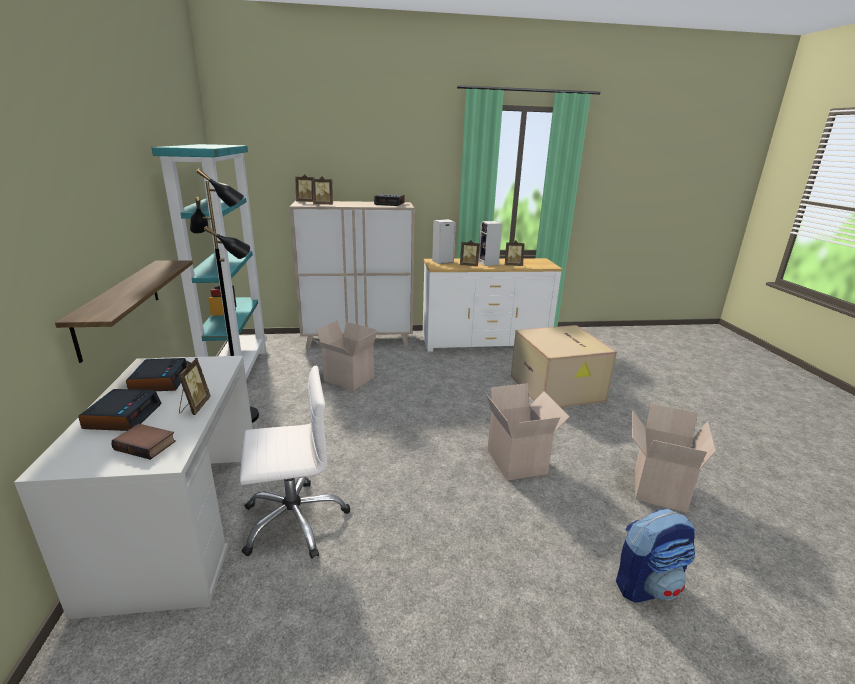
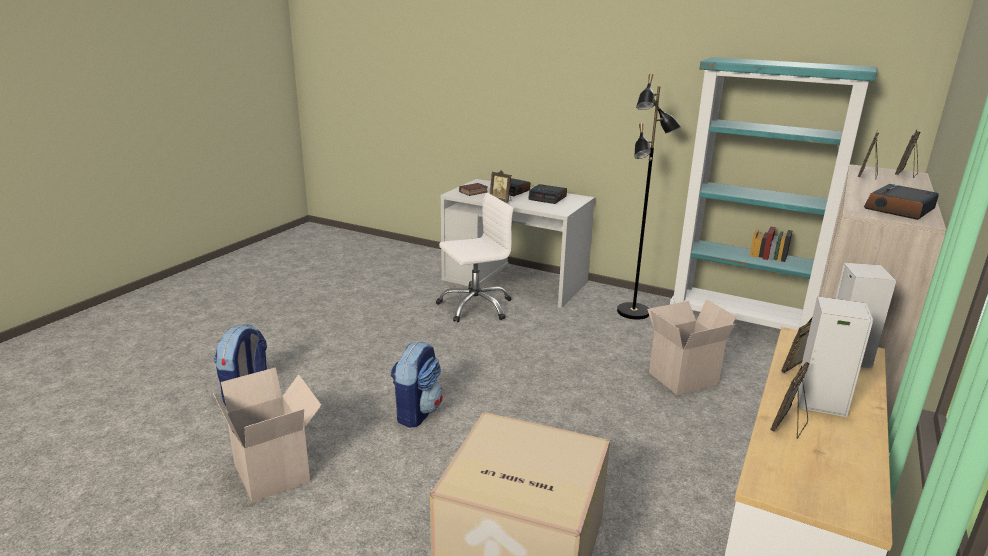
camera: 125 degrees right, 0 degrees up
shelf [55,260,193,363] -> none
white office chair [240,365,350,559] -> white office chair turned 135 degrees counterclockwise [436,193,514,322]
cardboard box [486,383,569,481] -> backpack [390,341,443,428]

